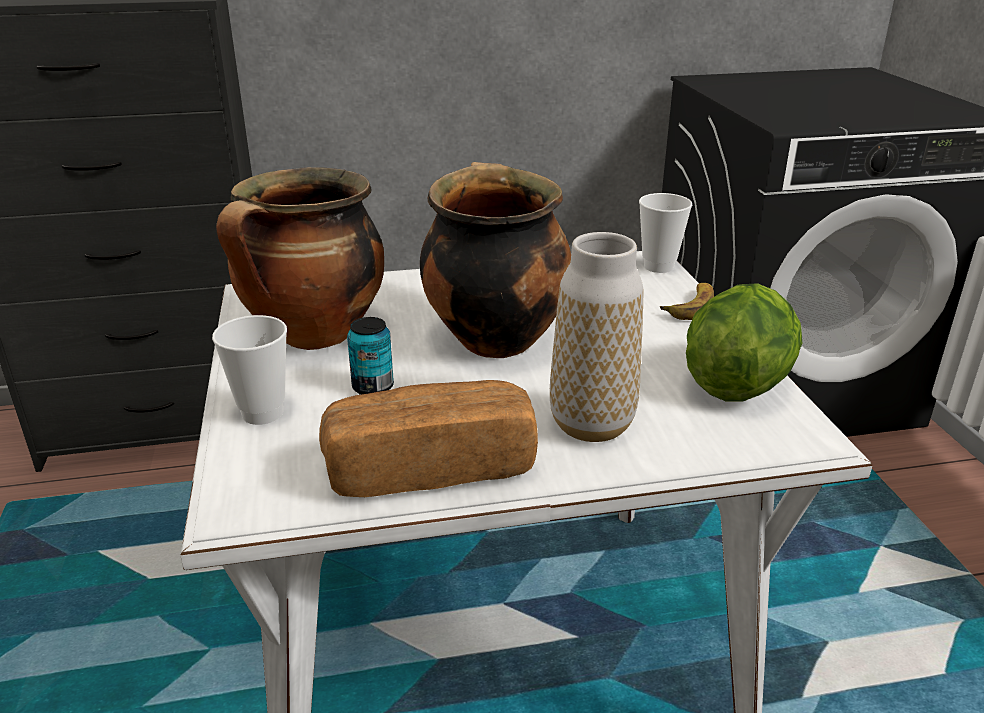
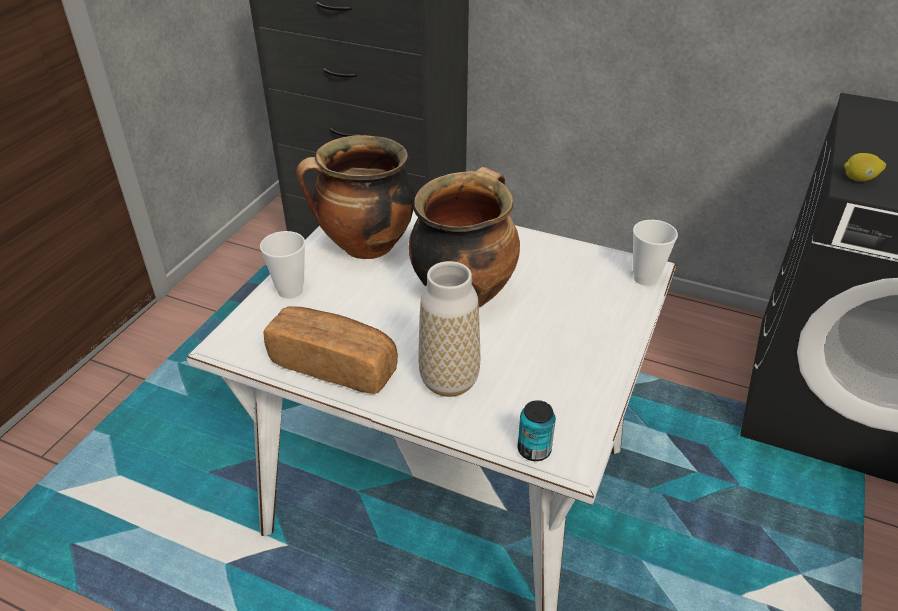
camera: 35 degrees right, 10 degrees up
can [347,317,394,395] -> can moved to [518,400,556,461]
banana [660,283,714,320] -> none
lettuce [686,283,802,402] -> none
none -> lemon [844,153,886,182]

